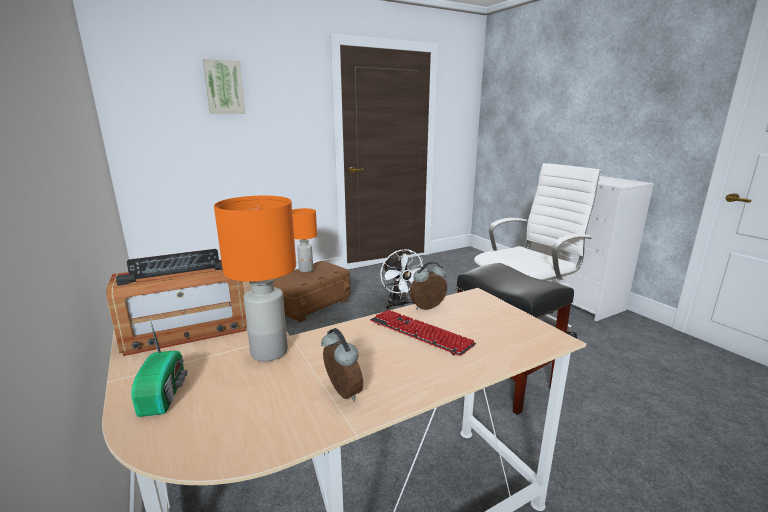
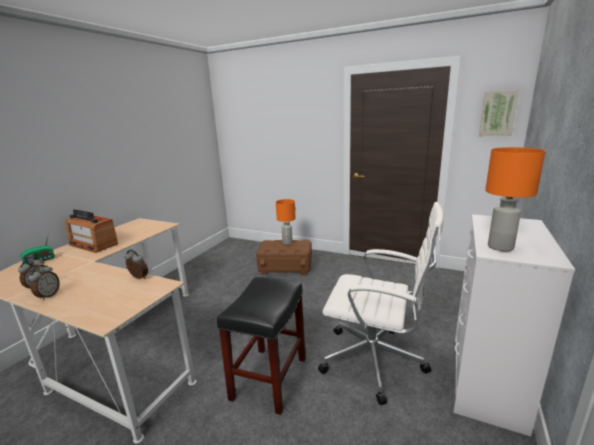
camera: 55 degrees right, 0 degrees up
picture [203,59,245,114] -> picture moved to [479,90,519,136]
orange table lamp [214,196,296,362] -> orange table lamp moved to [485,147,546,251]
keyboard [370,310,476,356] -> none
white fan [380,249,426,309] -> none
none -> alarm clock [28,264,60,300]

